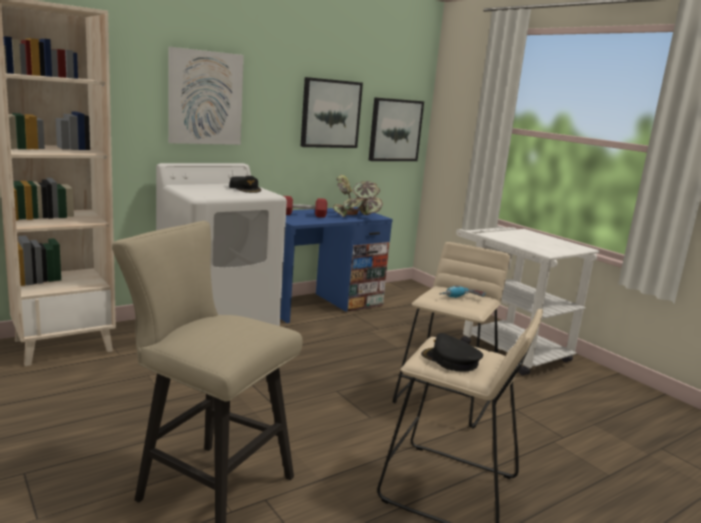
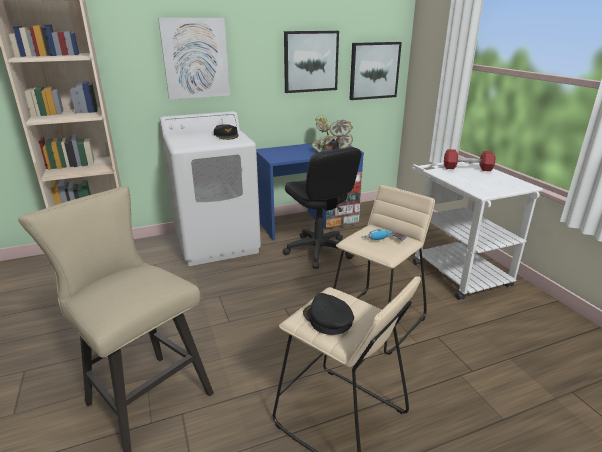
camera: 15 degrees right, 10 degrees up
red dumbbell [284,196,327,218] -> red dumbbell moved to [444,149,496,171]
none -> black office chair [283,147,362,269]

